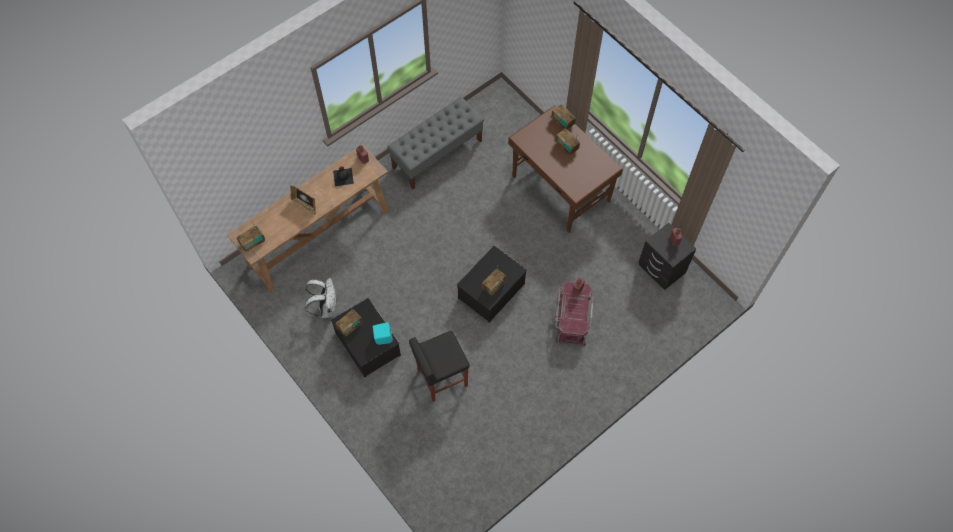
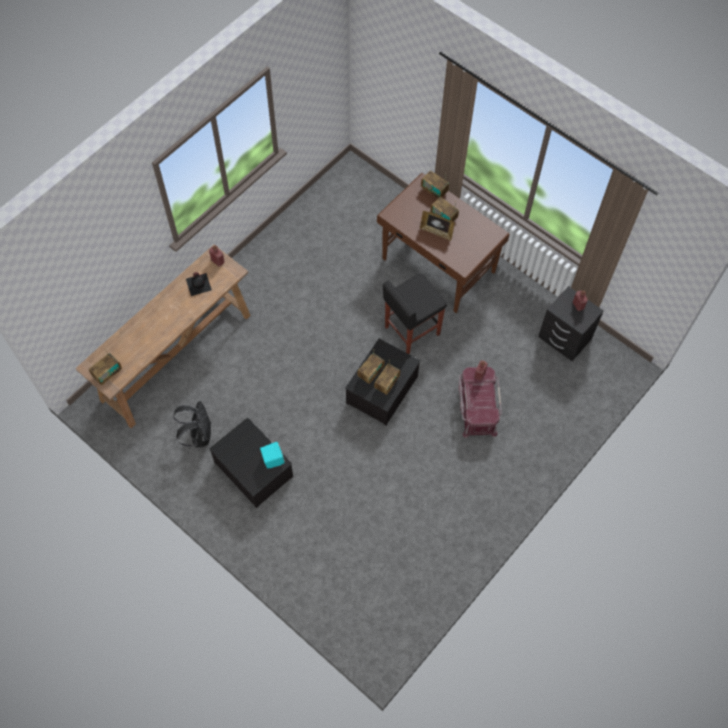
camera: 10 degrees left, 0 degrees up
picture frame [290,185,316,215] -> picture frame moved to [420,211,455,241]
white backpack [305,278,337,318] -> black backpack [173,401,211,448]
radio [336,309,363,337] -> radio moved to [358,349,385,384]
grey bench [387,97,484,190] -> none
black stool [409,331,470,402] -> black stool moved to [383,273,447,354]

